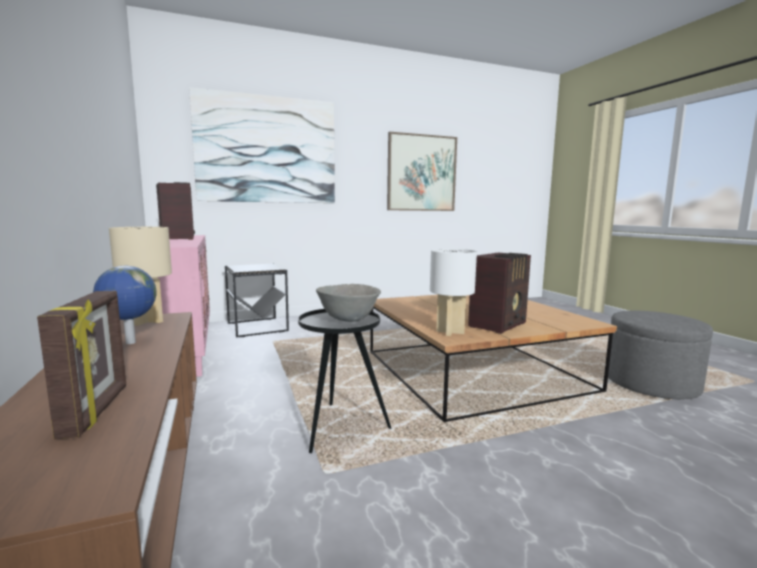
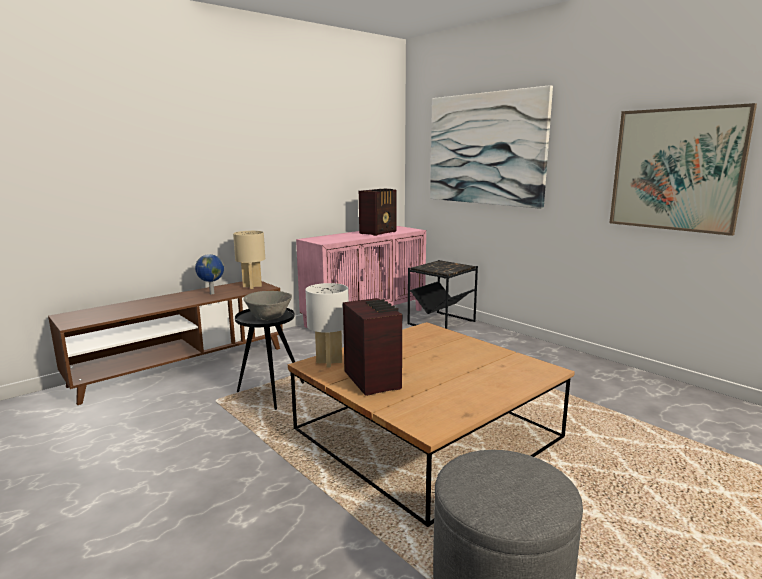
camera: 70 degrees right, 5 degrees up
picture frame [37,291,126,439] -> none
radio [468,253,531,334] -> radio turned 135 degrees counterclockwise [343,298,402,396]

